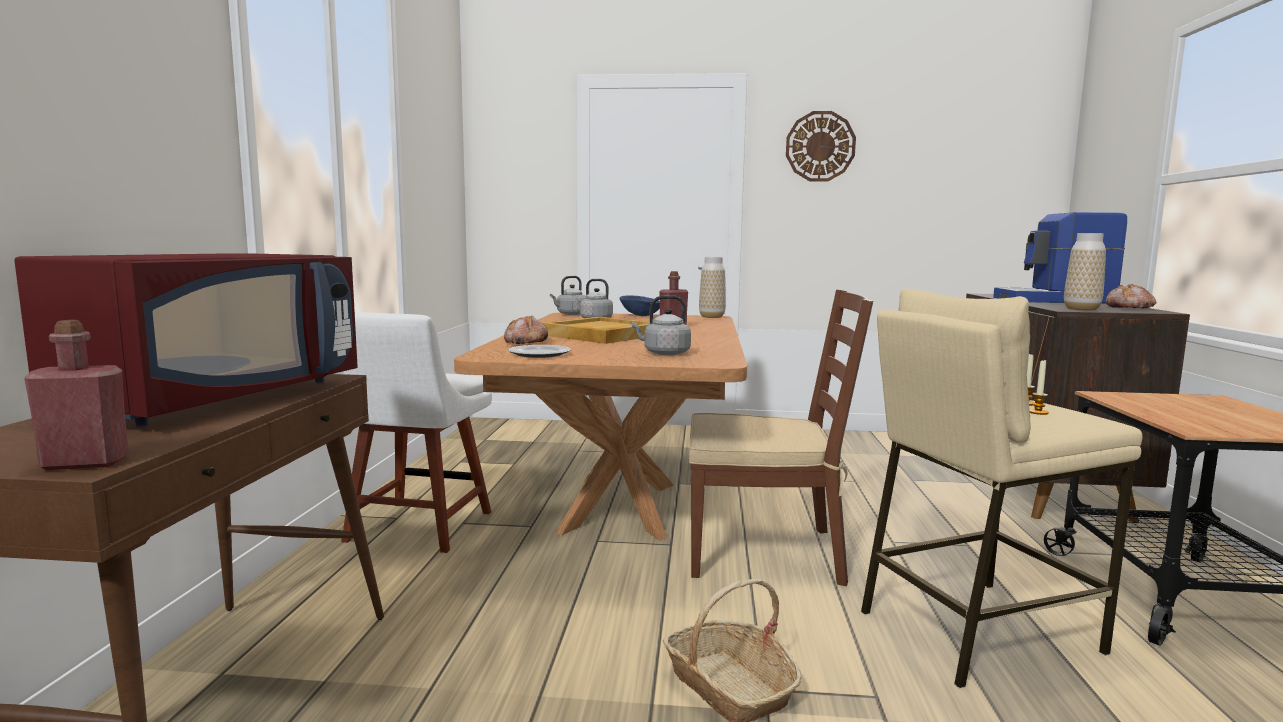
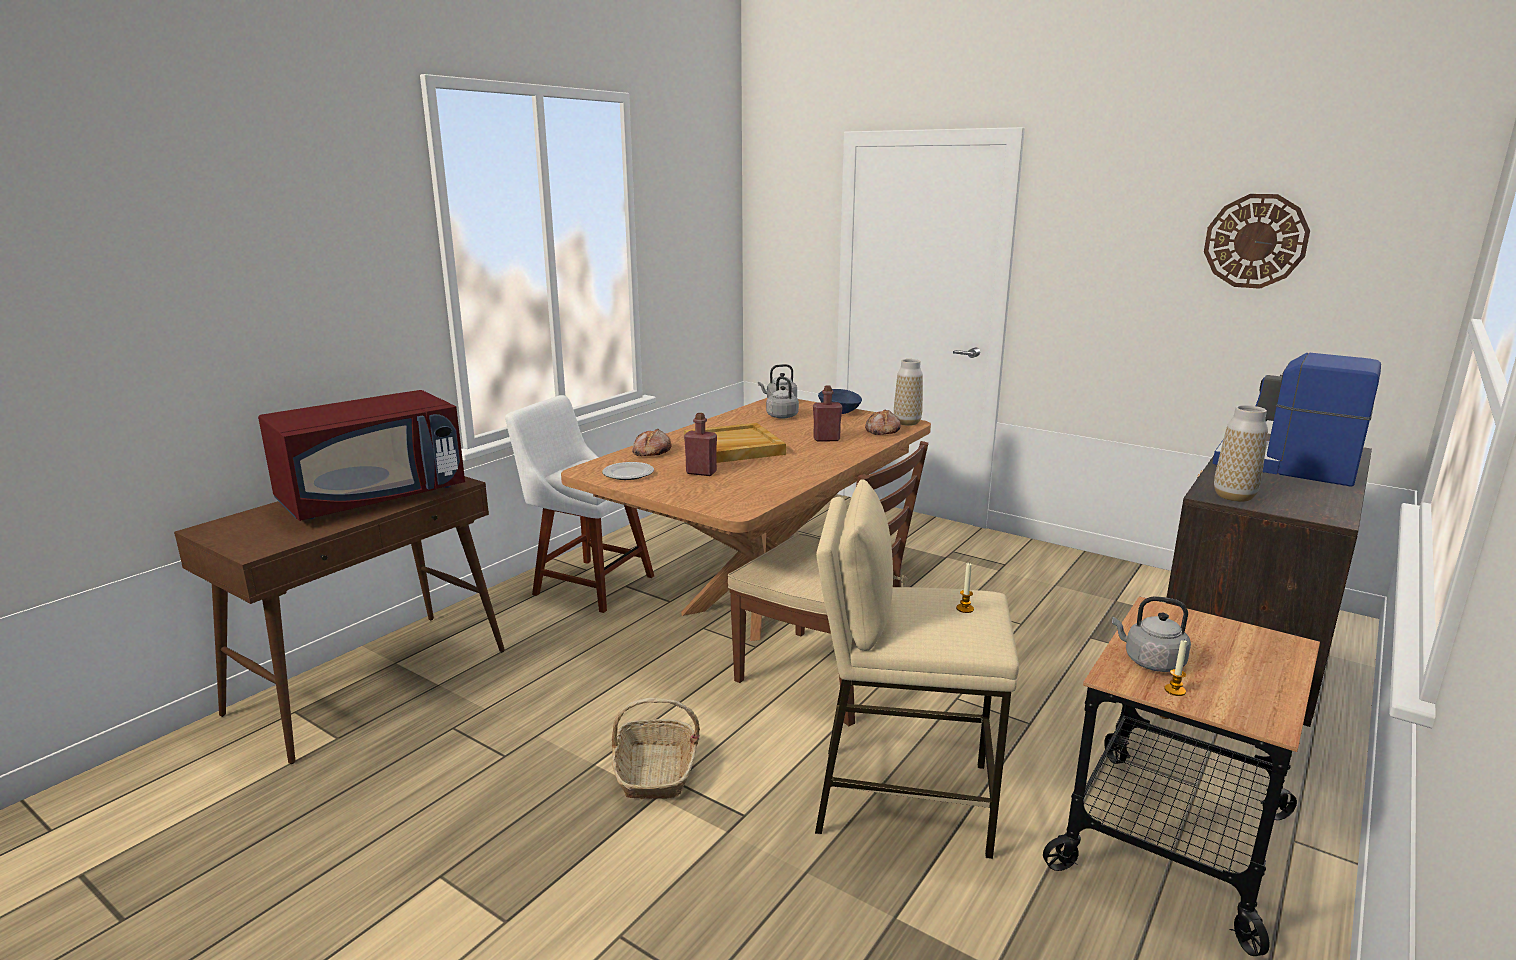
camera: 30 degrees right, 10 degrees up
red bottle [24,320,129,470] -> red bottle moved to [684,413,717,476]
white chair [334,312,492,553] -> white chair turned 75 degrees clockwise [505,395,654,613]
grey kettle [631,295,691,355] -> grey kettle moved to [1112,596,1191,672]
wall clock [786,111,856,182] -> wall clock moved to [1204,194,1310,289]
candle [1030,359,1049,415] -> candle moved to [1164,640,1187,696]
bread [1106,284,1156,309] -> bread moved to [865,409,901,435]

